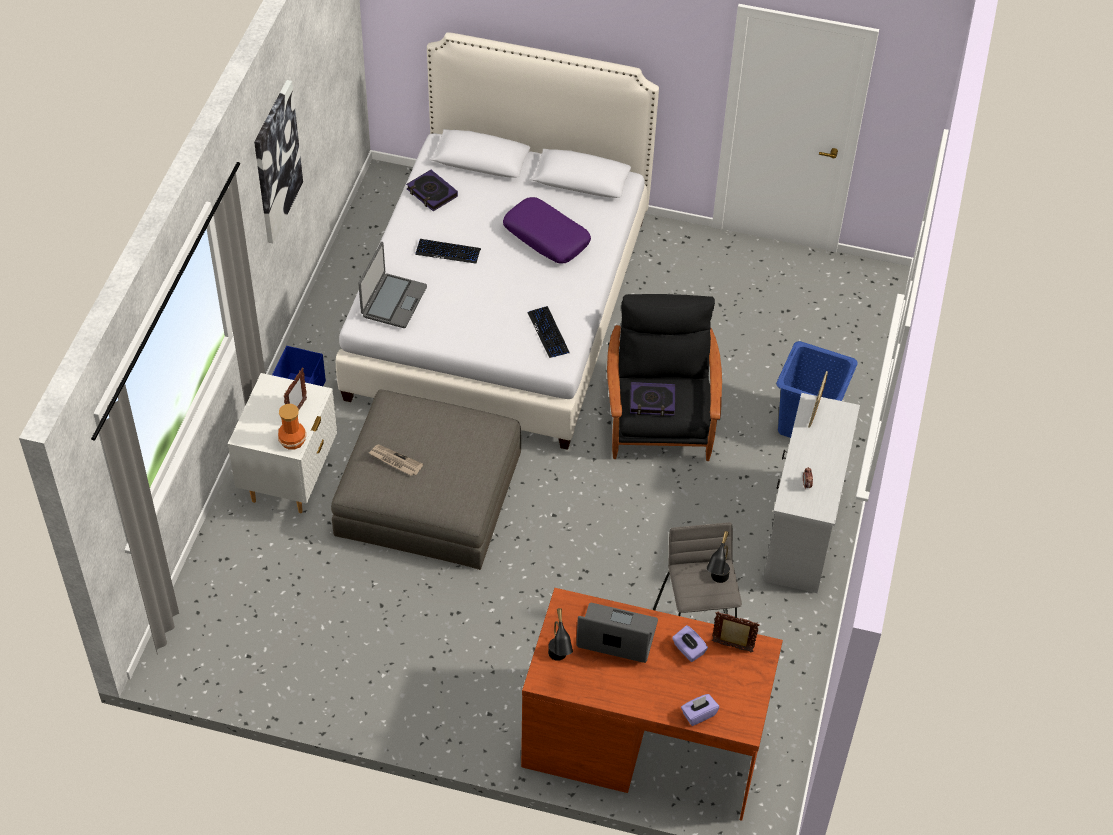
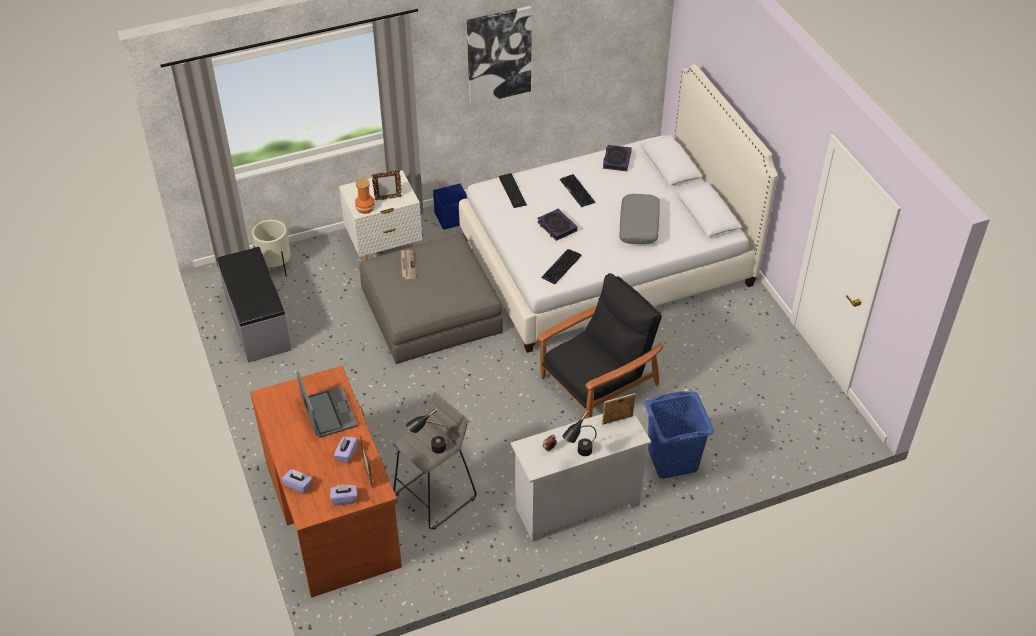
camera: 55 degrees right, 5 degrees down
laptop [358,242,427,328] -> keyboard [499,173,527,208]
purple pillow [503,197,591,263] -> grey pillow [619,194,660,244]
black table lamp [548,608,573,661] -> black table lamp moved to [562,410,597,456]
book [630,382,675,416] -> book moved to [537,208,578,241]
none -> grey bench [217,247,292,363]
none -> beige planter [252,220,291,277]
none -> purple tissue box [330,484,357,505]

